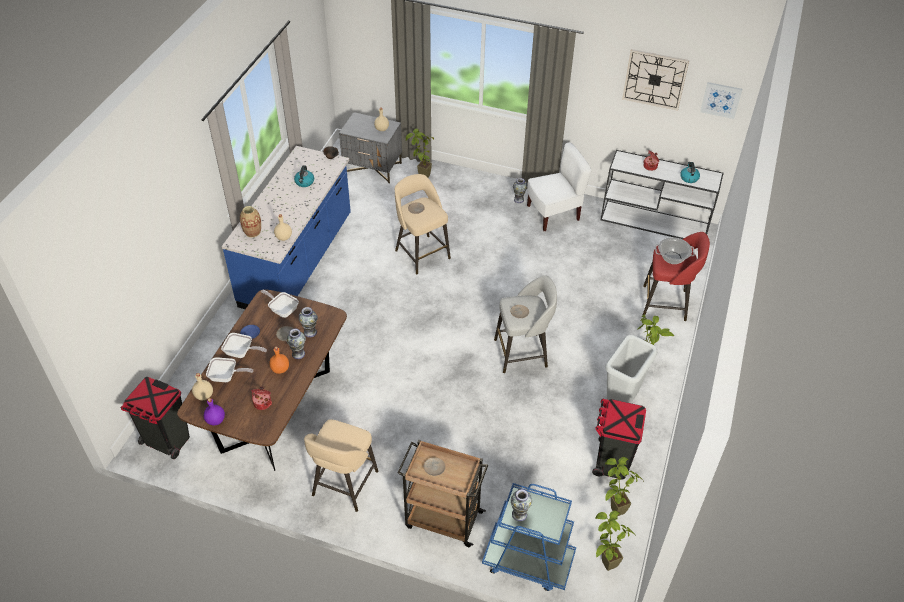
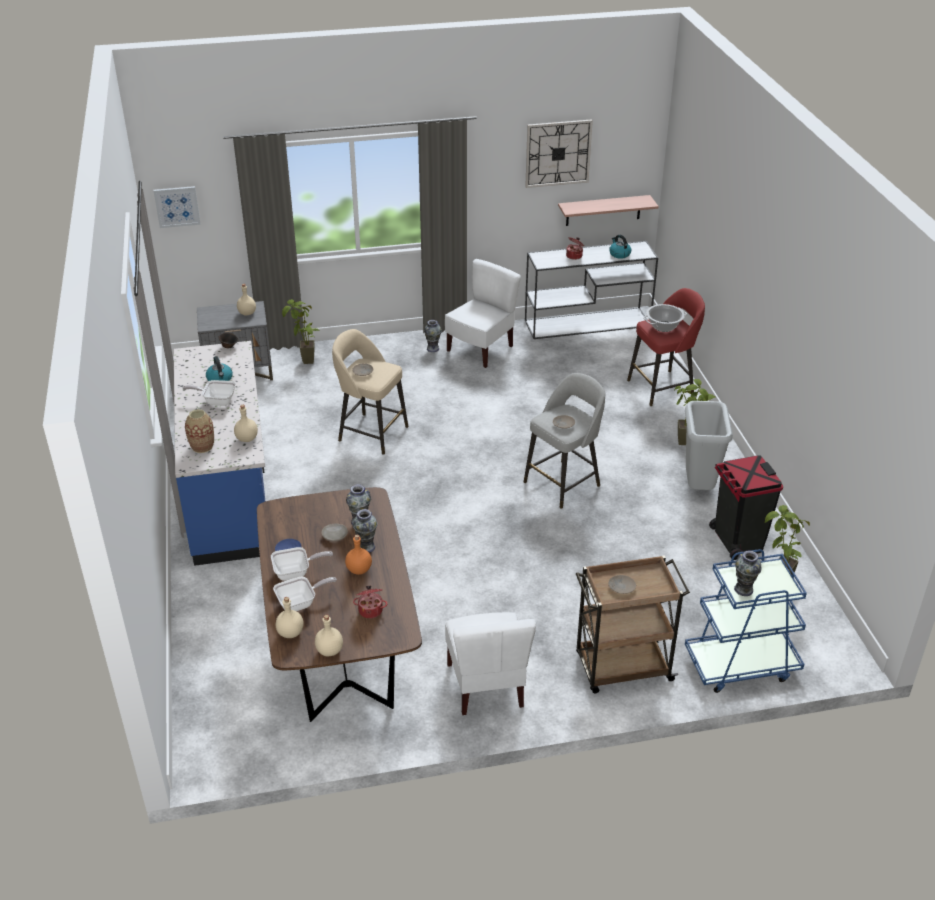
camera: 30 degrees left, 10 degrees down
black trash can [121,377,190,459] -> none
purple bottle [204,398,225,425] -> beige bottle [315,615,343,656]
frying pan [261,290,299,318] -> frying pan moved to [182,380,236,406]
beige stool [304,420,378,512] -> white chair [445,612,536,715]
potted plant [595,510,636,571] -> none
picture [700,82,742,119] -> picture moved to [153,186,201,228]
none -> shelf [558,195,659,226]

